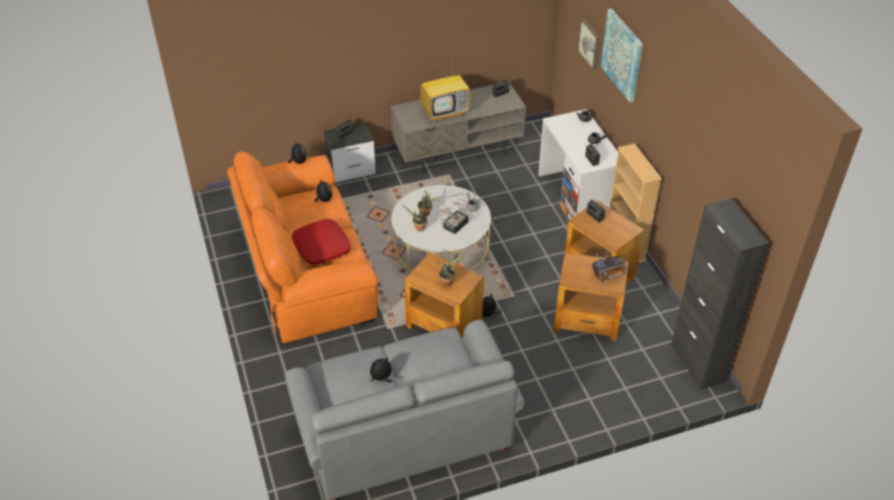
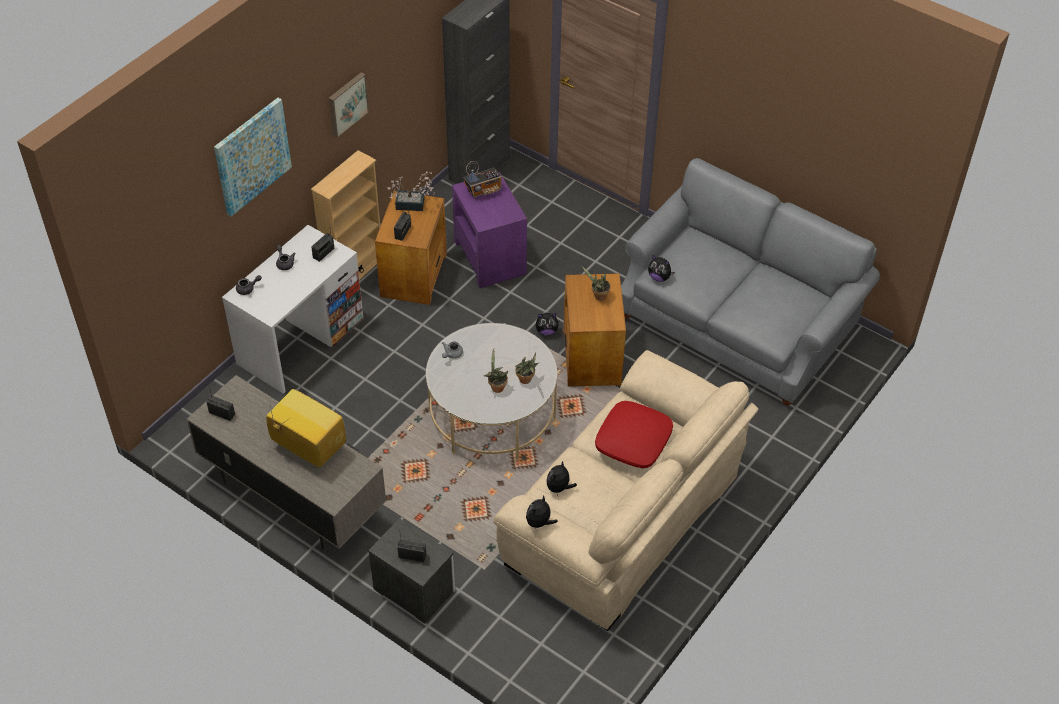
camera: 125 degrees left, 5 degrees up
orange sofa [227,151,378,344] -> beige sofa [493,350,759,631]
plush toy [370,356,392,383] -> plush toy moved to [648,255,675,282]
potted plant [437,199,469,234] -> potted plant moved to [388,171,435,211]
brown side table [554,252,628,341] -> purple side table [452,172,527,288]
picture [577,18,601,70] -> picture moved to [329,72,369,138]
radio [592,249,626,282] -> radio turned 120 degrees clockwise [464,161,502,199]

